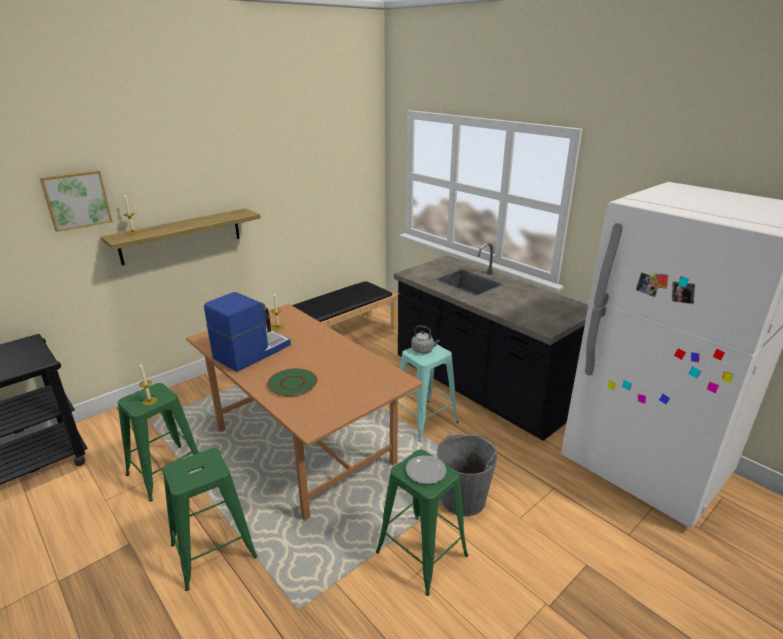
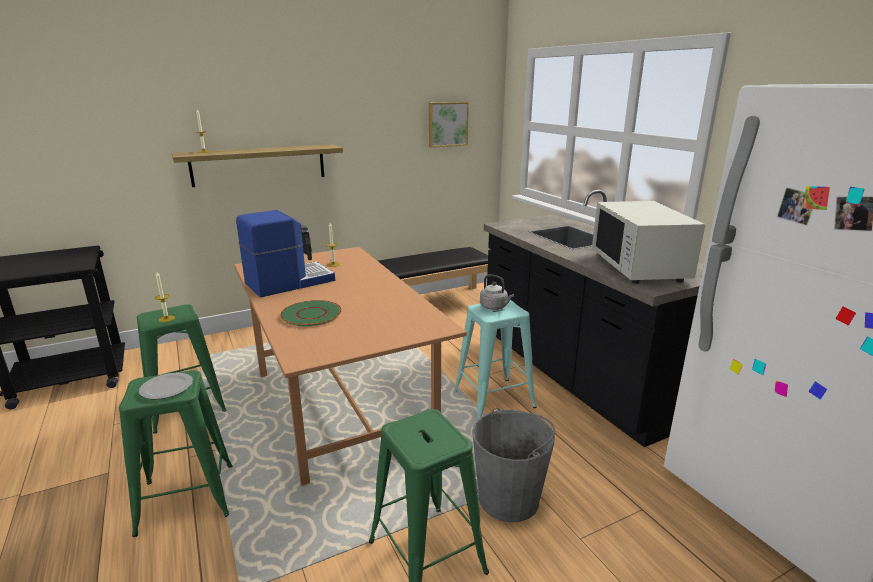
camera: 15 degrees right, 5 degrees down
picture [39,170,113,232] -> picture moved to [429,102,469,148]
plate [406,455,446,484] -> plate moved to [139,373,193,399]
none -> white microwave [592,201,706,284]

